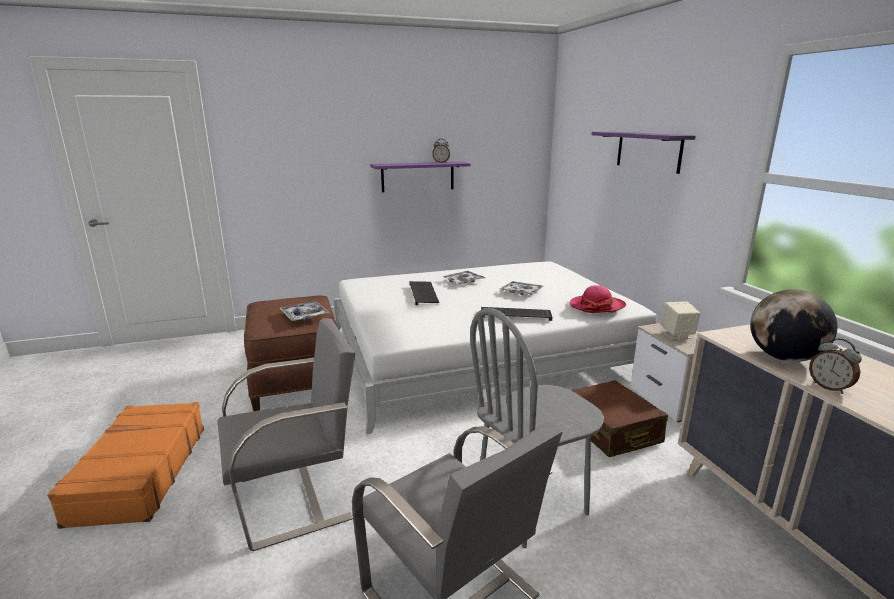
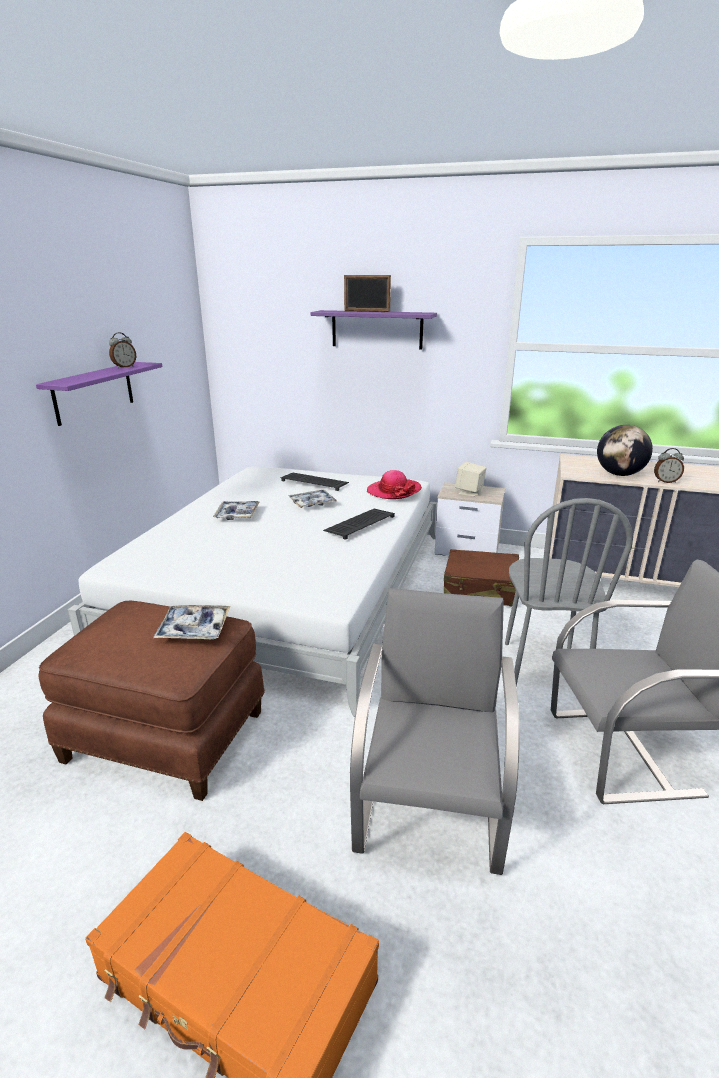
camera: 55 degrees left, 5 degrees up
keyboard [409,281,439,305] -> keyboard moved to [281,473,349,491]
none -> picture frame [344,275,391,312]

